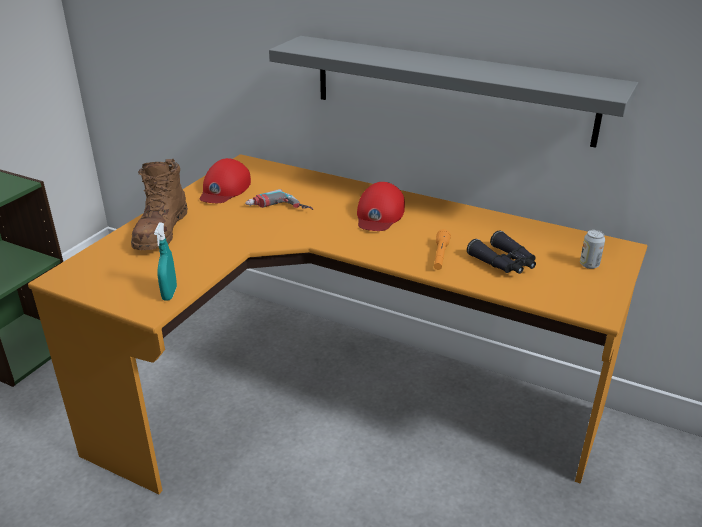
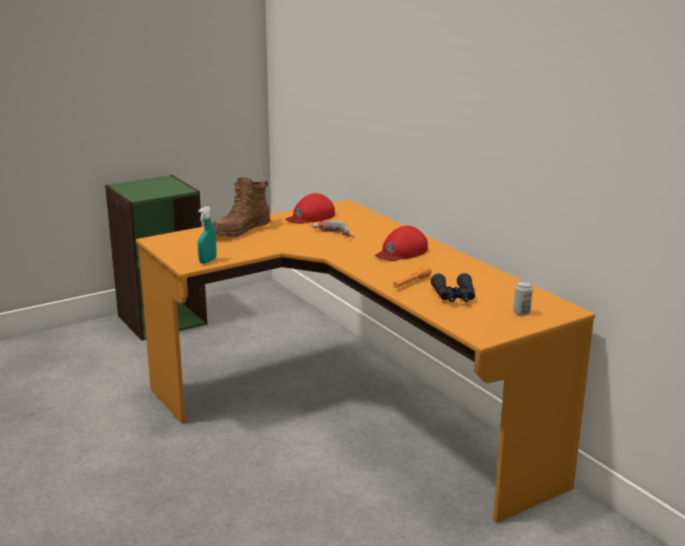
camera: 30 degrees right, 10 degrees down
grey shelf [269,36,638,148] -> none

